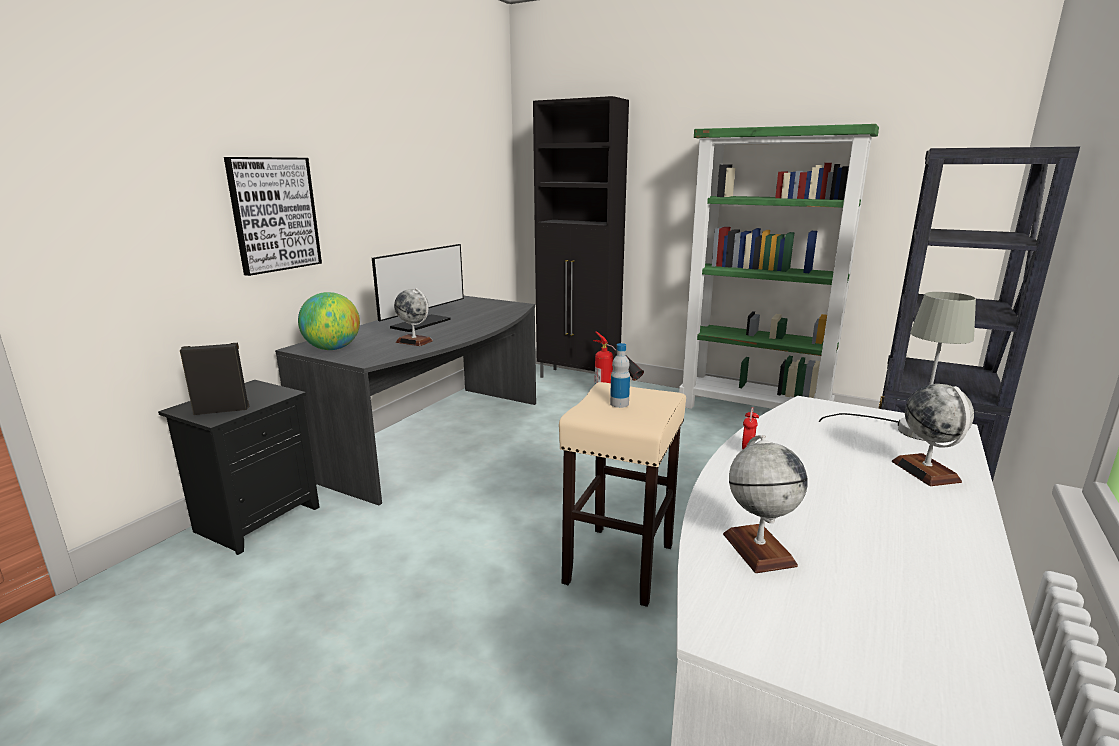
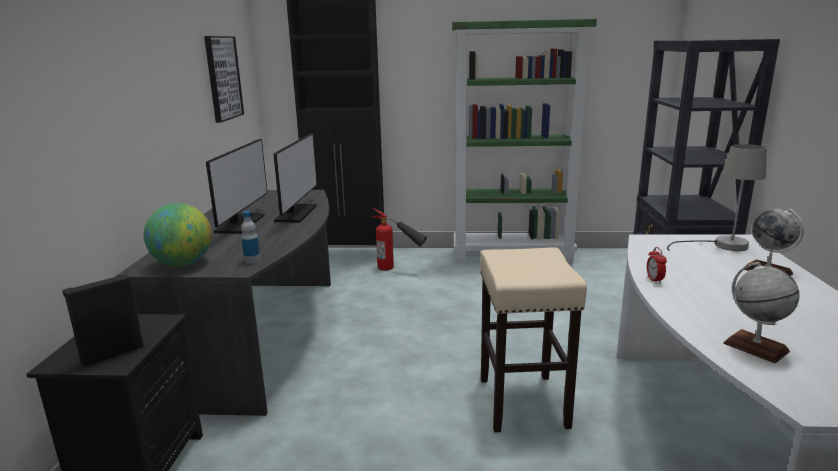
camera: 25 degrees left, 0 degrees up
picture [224,157,322,276] -> picture moved to [204,36,244,123]
globe [394,288,433,346] -> none
bottle [610,343,630,408] -> bottle moved to [241,211,260,264]
none -> monitor [273,133,317,223]

